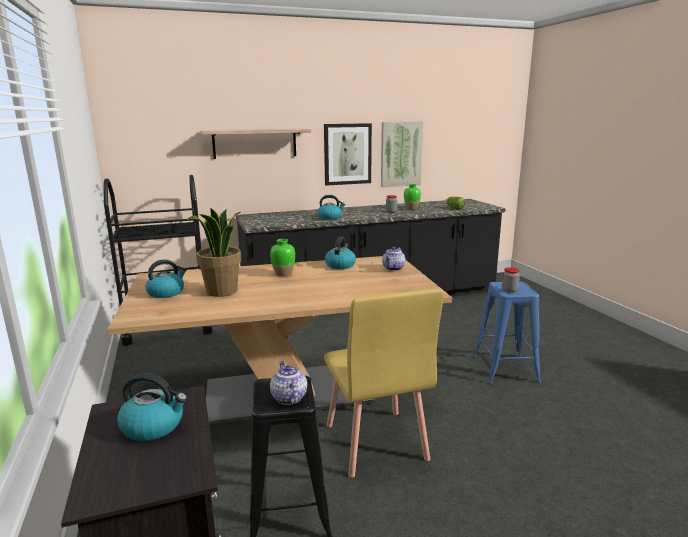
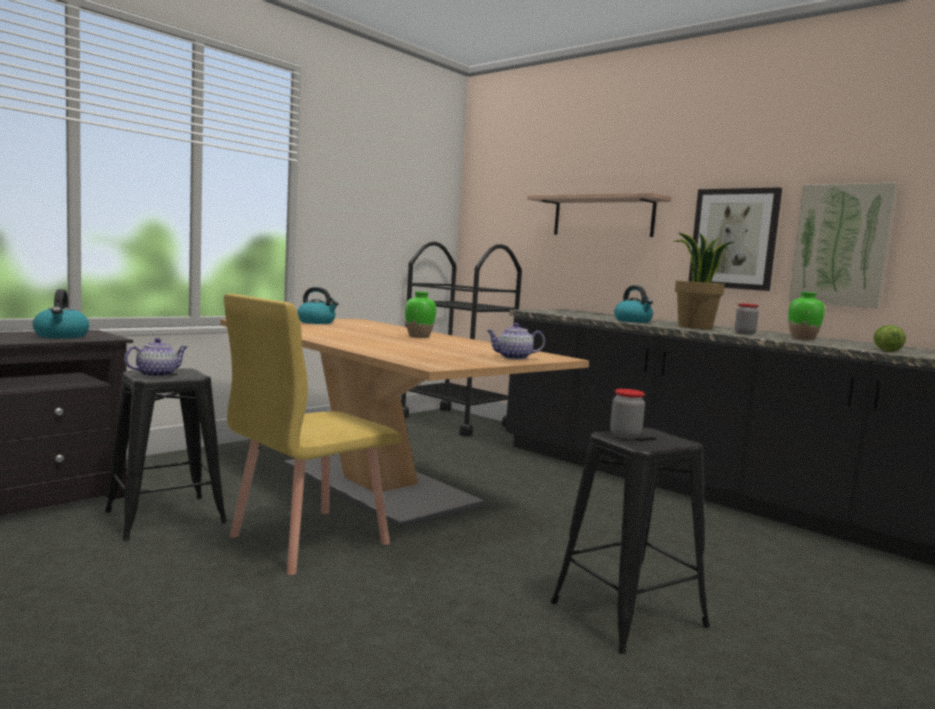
camera: 60 degrees right, 10 degrees down
potted plant [187,208,241,297] -> potted plant moved to [673,232,734,329]
kettle [325,237,356,269] -> none
blue stool [473,282,541,384] -> black stool [550,428,710,654]

